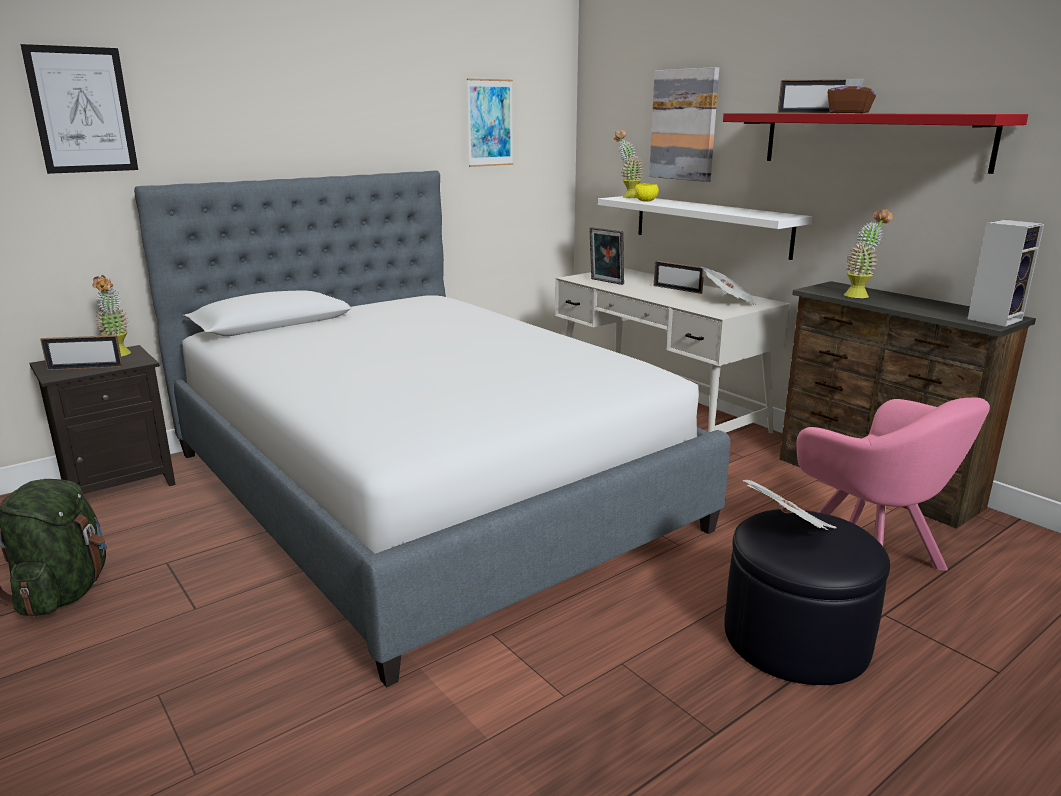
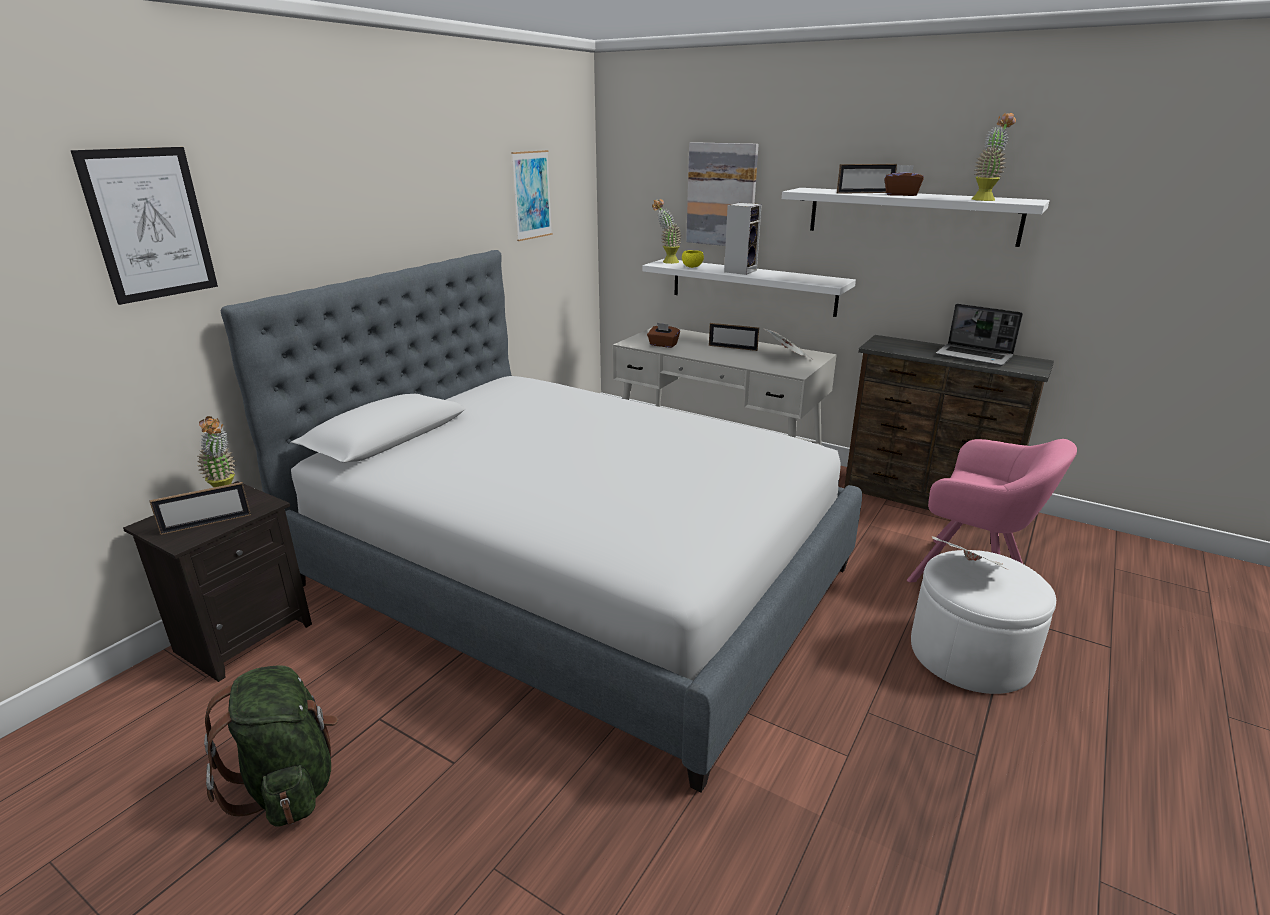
camera: 20 degrees left, 5 degrees up
picture frame [589,227,624,285] -> brown tissue box [647,323,680,348]
red shelf [723,113,1028,174] -> white shelf [782,188,1050,247]
black ottoman [724,509,890,685] -> white ottoman [911,550,1056,694]
potted plant [844,209,893,298] -> potted plant moved to [972,113,1016,201]
speaker [968,220,1044,327] -> speaker moved to [724,203,762,275]
none -> laptop [936,304,1023,366]

